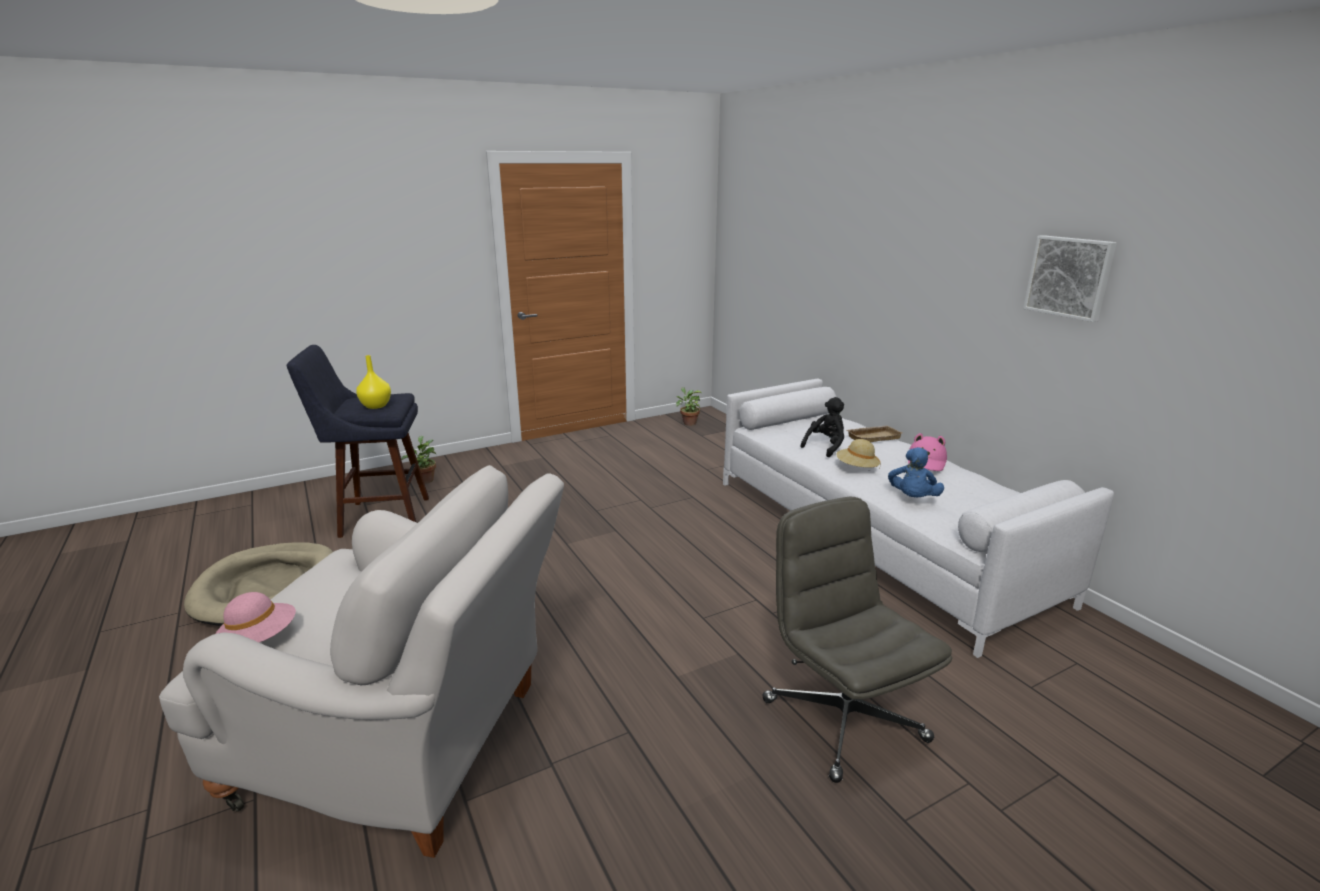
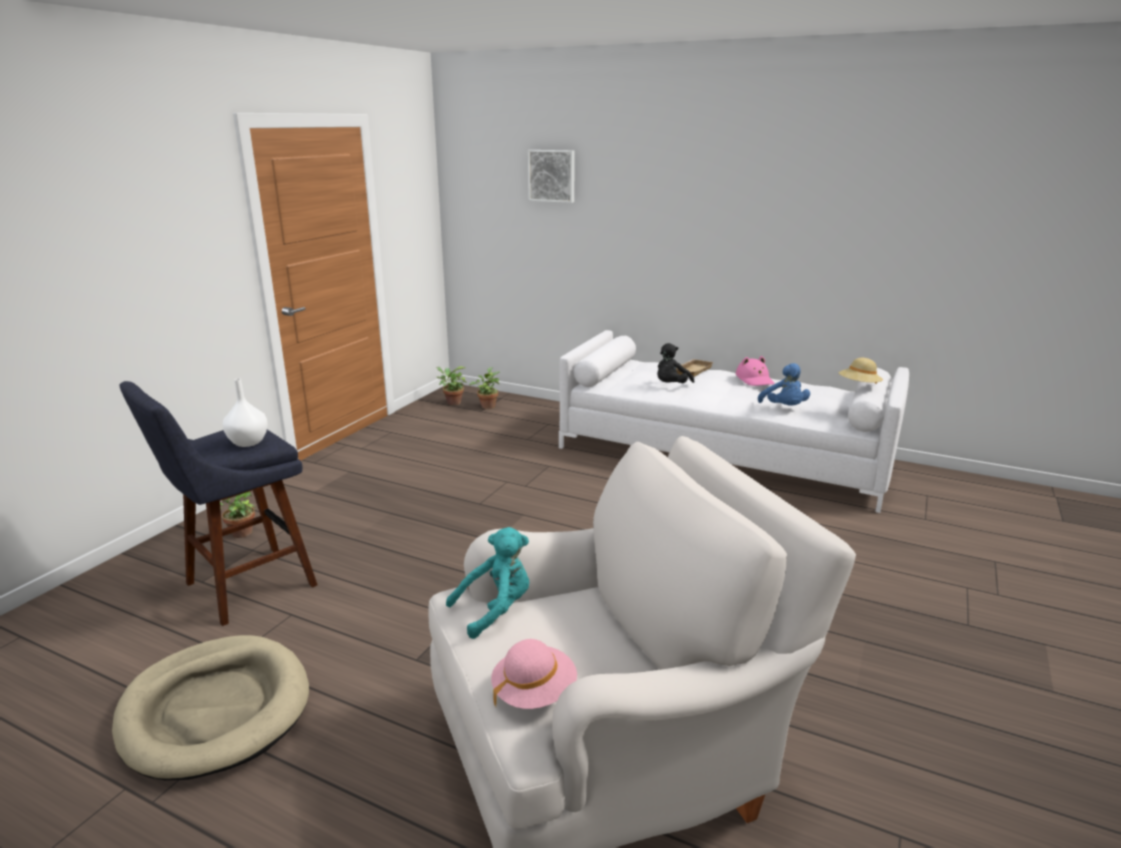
camera: 35 degrees left, 0 degrees up
yellow vase [356,355,391,409] -> white vase [223,378,268,447]
grey office chair [762,497,952,783] -> none
black plush toy [800,397,844,457] -> black plush toy turned 150 degrees counterclockwise [657,343,694,383]
beige hat [836,439,881,468] -> beige hat moved to [839,358,883,384]
picture [1023,235,1117,322] -> picture moved to [528,150,575,203]
none -> turquoise plush toy [446,527,529,639]
none -> potted plant [469,367,500,409]

